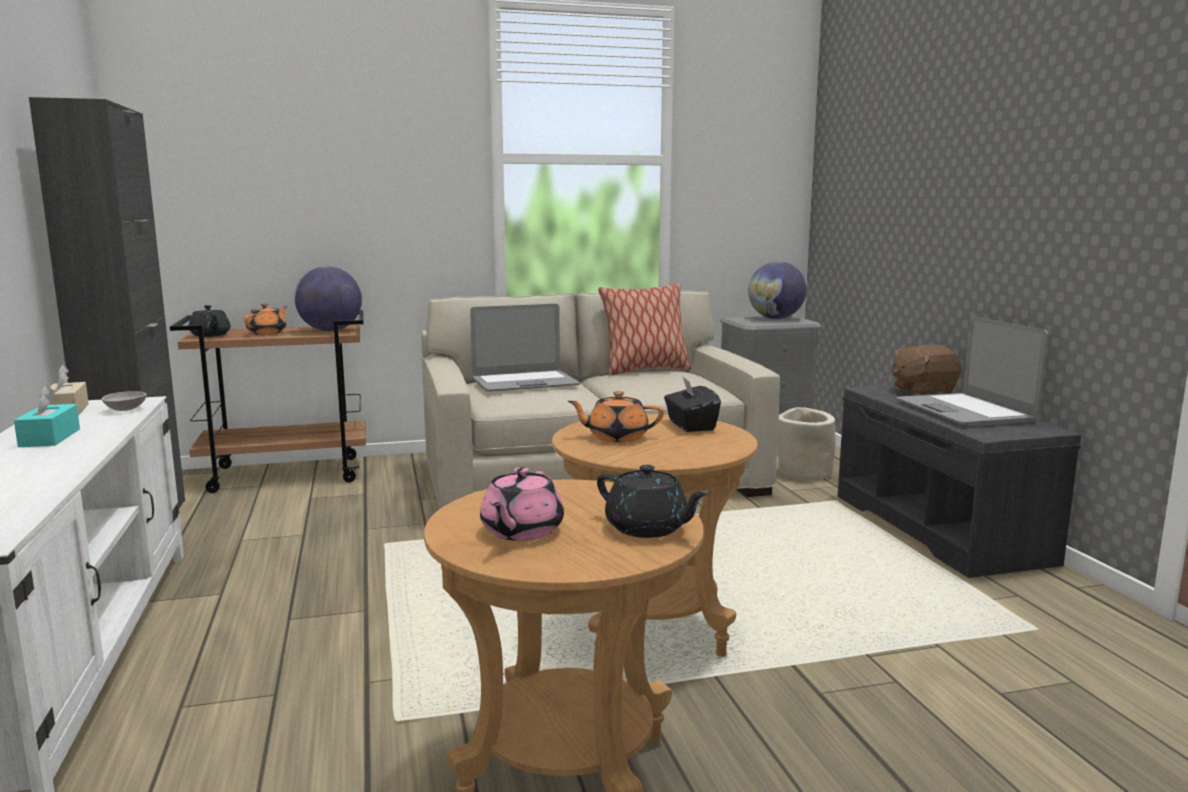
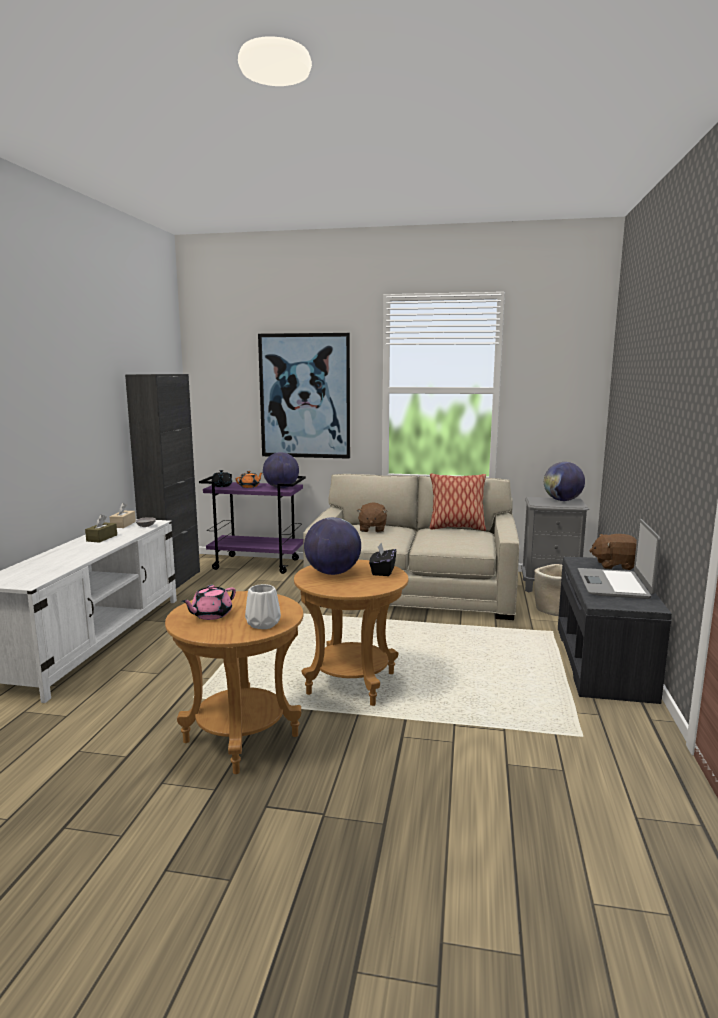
camera: 25 degrees right, 0 degrees up
turquoise tissue box [14,385,80,447] -> brown tissue box [85,514,117,543]
brown cart [170,310,366,493] -> purple cart [199,474,306,574]
laptop [470,304,580,392] -> brown plush toy [357,502,387,532]
orange teapot [568,391,664,442] -> globe [304,517,361,575]
black teapot [597,465,708,538] -> white vase [245,584,281,629]
none -> picture [258,333,350,459]

